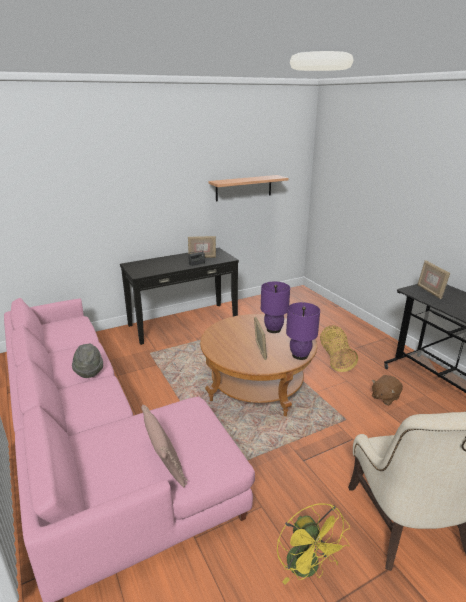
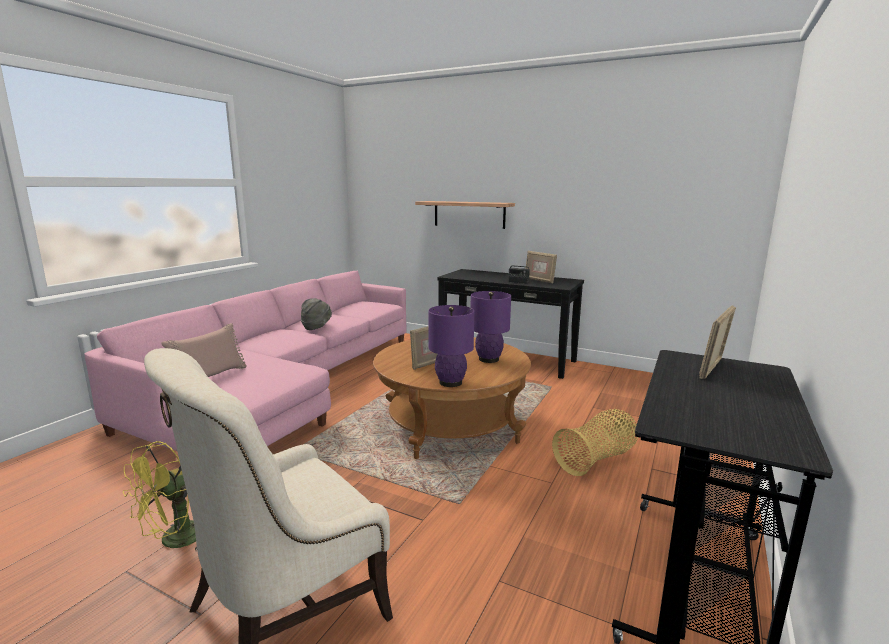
camera: 55 degrees right, 10 degrees down
shelf [208,175,288,202] -> shelf moved to [415,201,515,229]
brown plush toy [372,375,403,405] -> none

